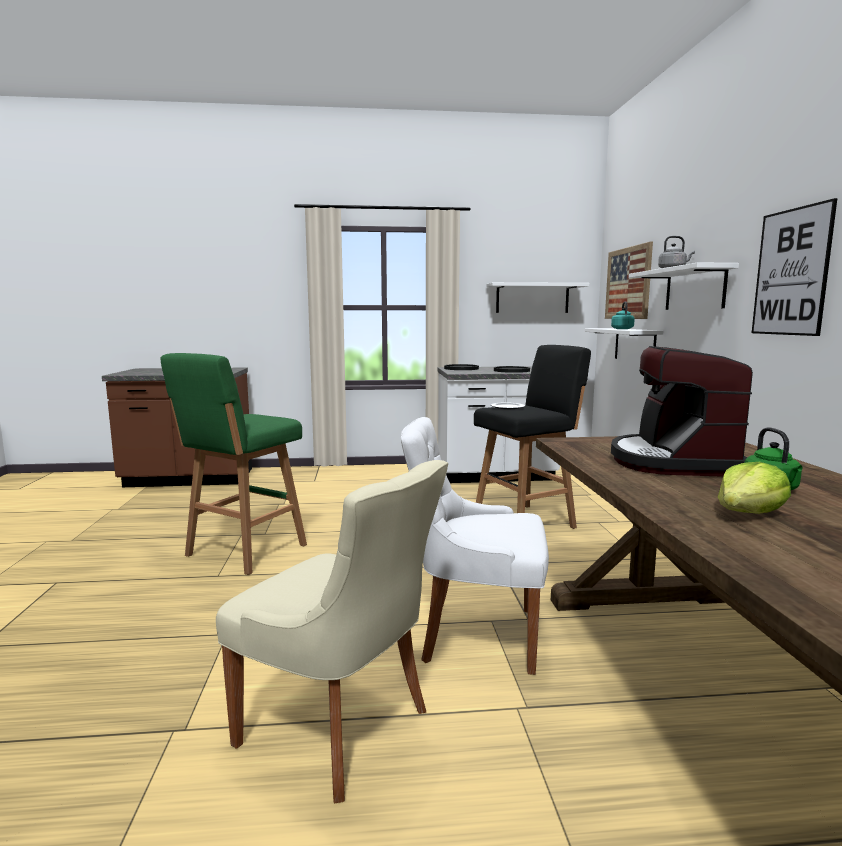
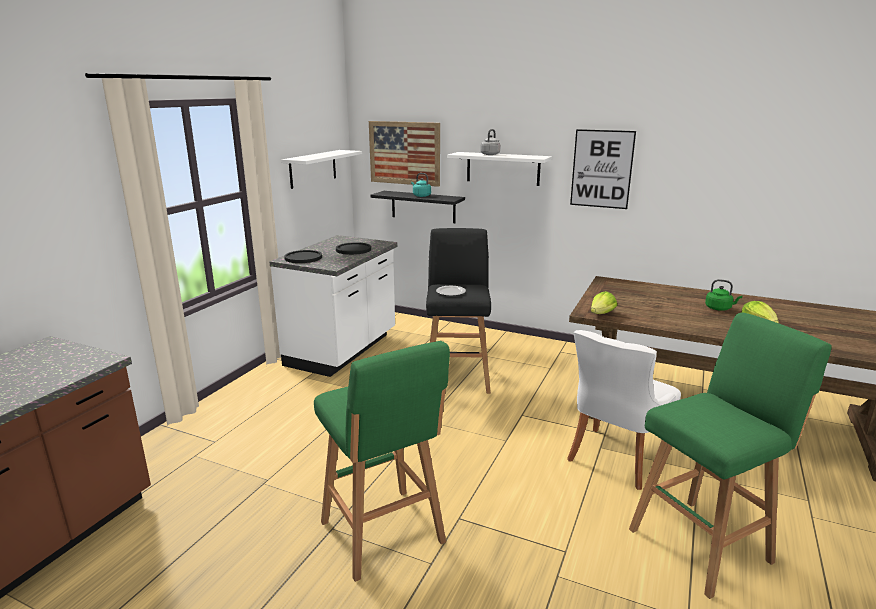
camera: 60 degrees left, 10 degrees up
beige chair [216,460,448,803] -> green stool [629,312,832,599]
white shelf [585,328,663,359] -> black shelf [371,191,465,223]
coffee machine [611,346,753,477] -> none
none -> lettuce [590,291,617,314]

